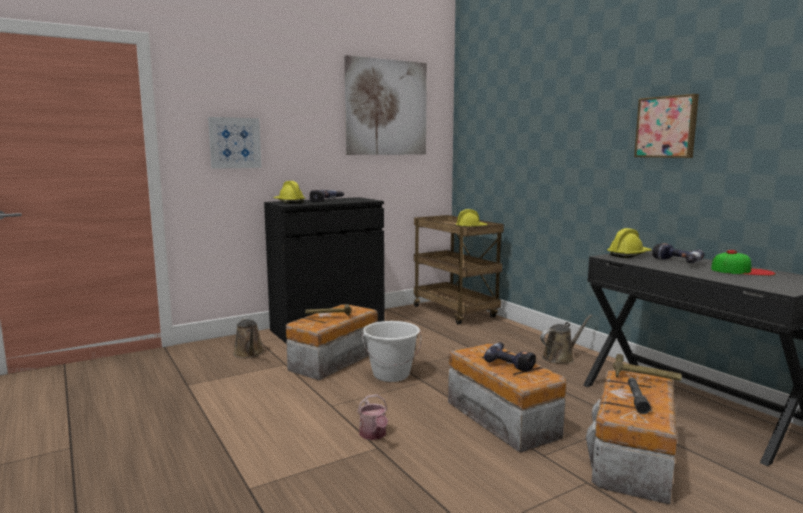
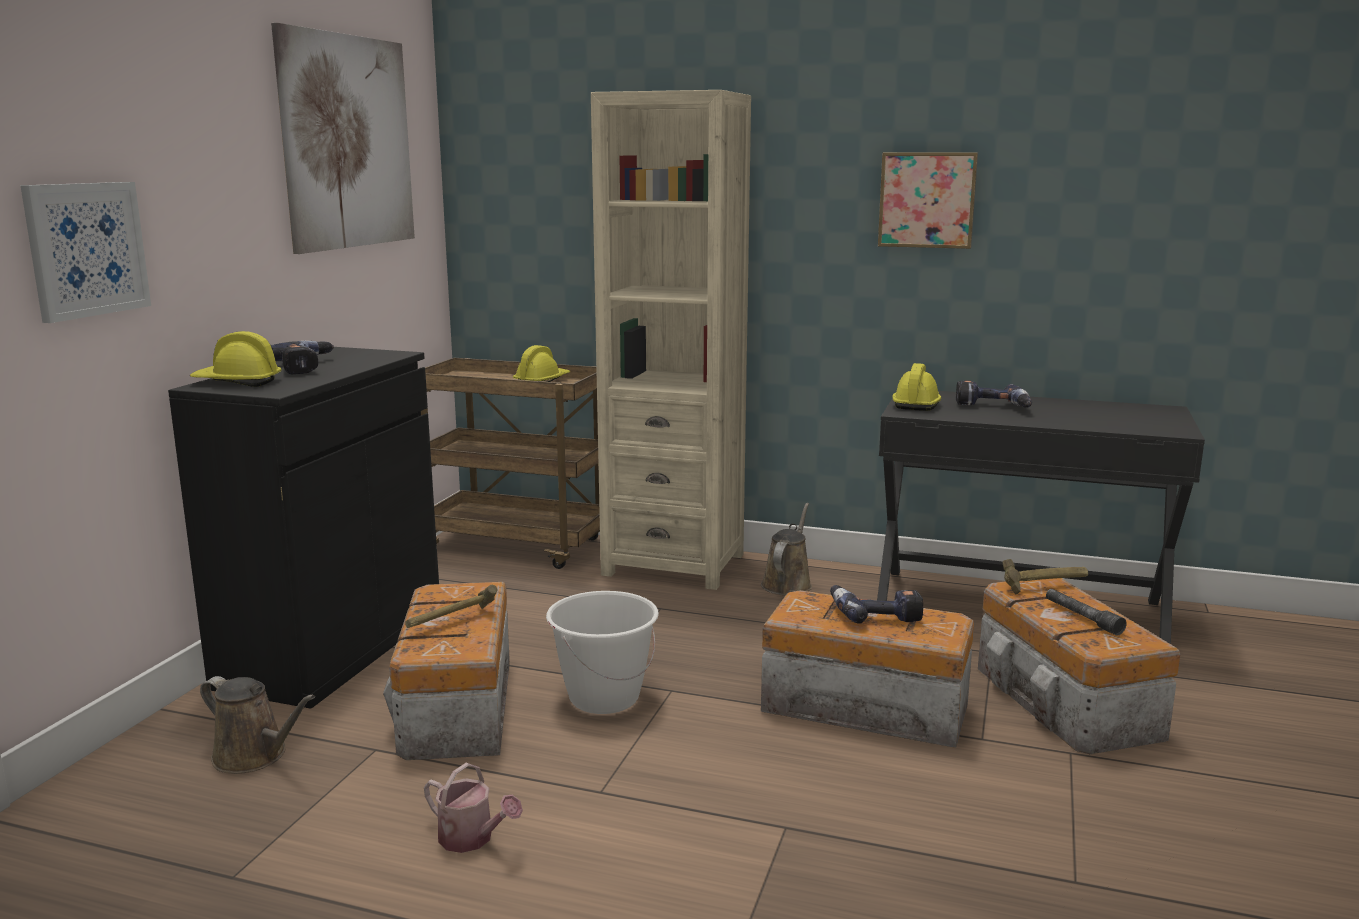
camera: 40 degrees left, 5 degrees up
watering can [357,394,388,440] -> watering can moved to [424,763,523,853]
cap [711,250,776,276] -> none
none -> beige bookcase [591,90,751,590]

